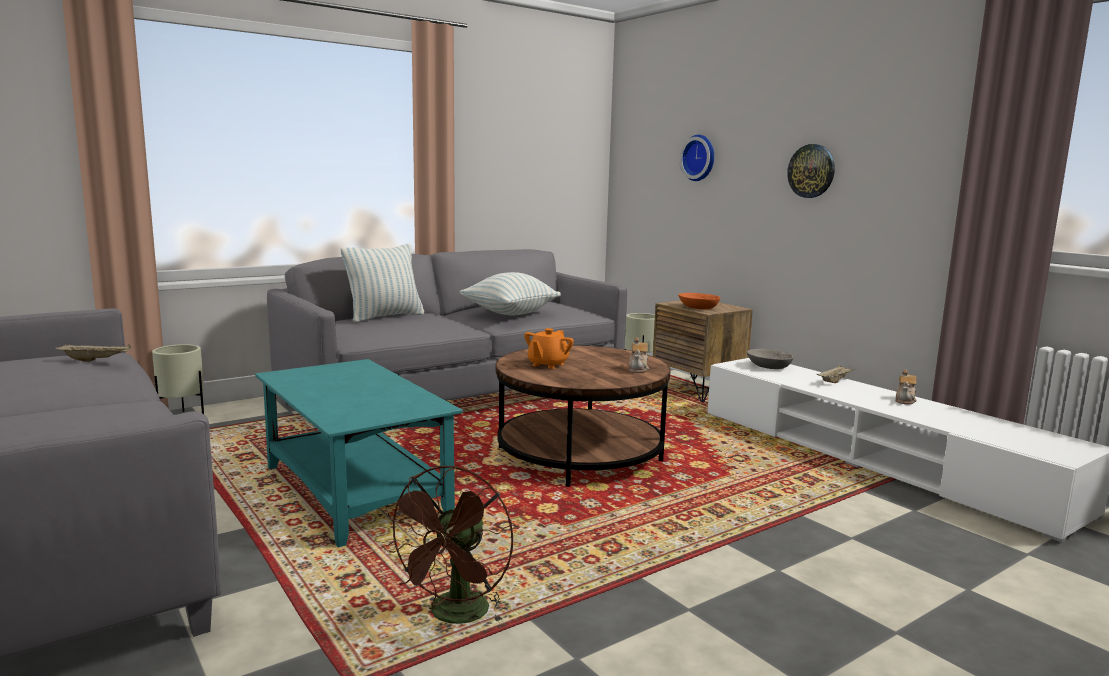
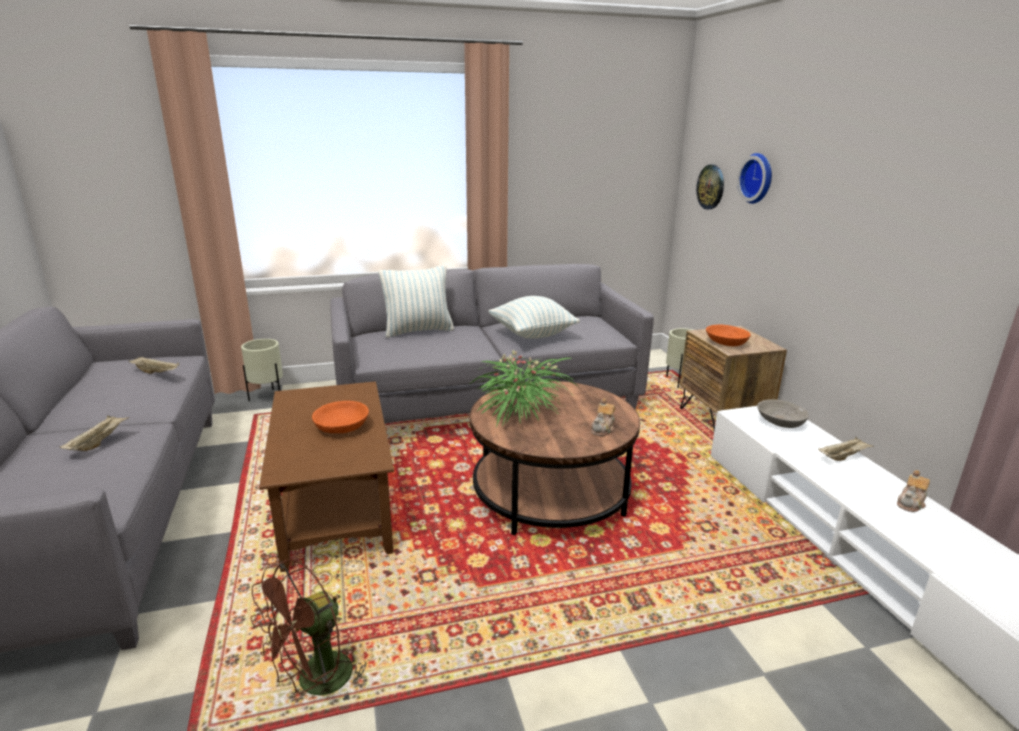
camera: 20 degrees right, 10 degrees up
turquoise coffee table [255,359,462,547] -> brown coffee table [259,381,394,572]
orange teapot [524,328,574,369] -> potted plant [471,350,579,427]
wall clock [787,144,835,198] -> wall clock moved to [696,165,724,209]
none -> beige tray [60,416,129,451]
none -> orange bowl [312,401,369,433]

